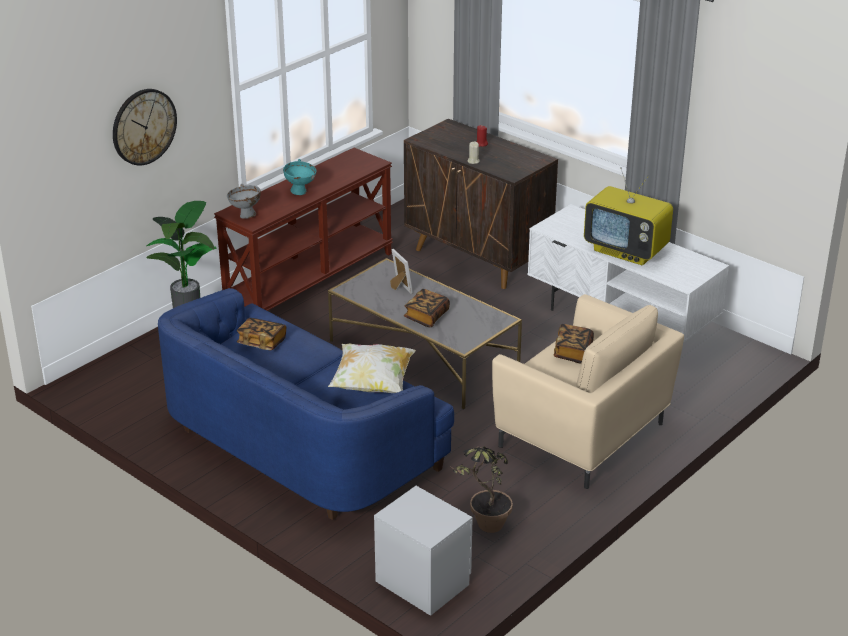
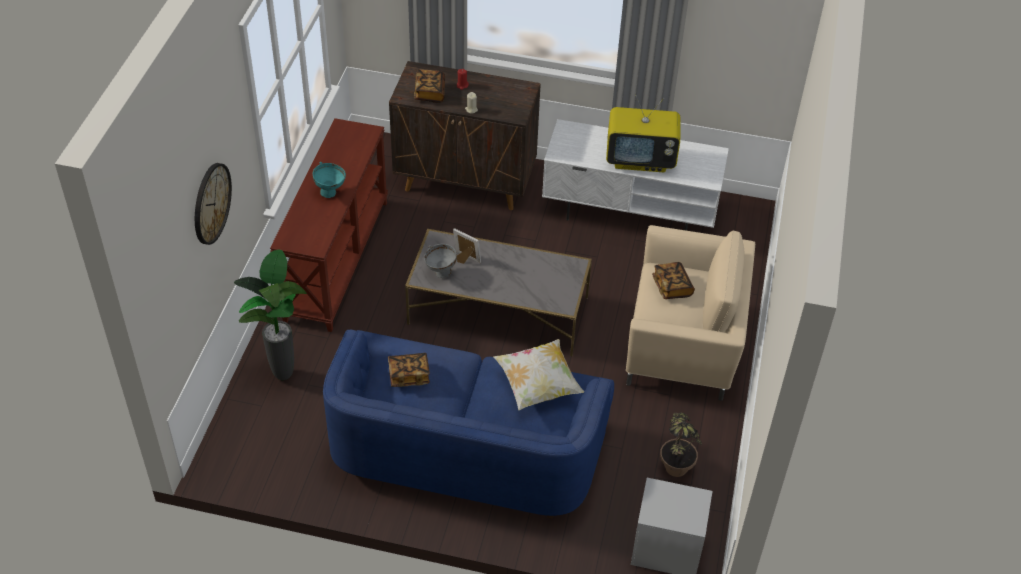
camera: 30 degrees left, 15 degrees up
grey bowl [227,184,261,219] -> grey bowl moved to [424,244,457,278]
book [404,289,450,327] -> book moved to [414,69,445,103]

